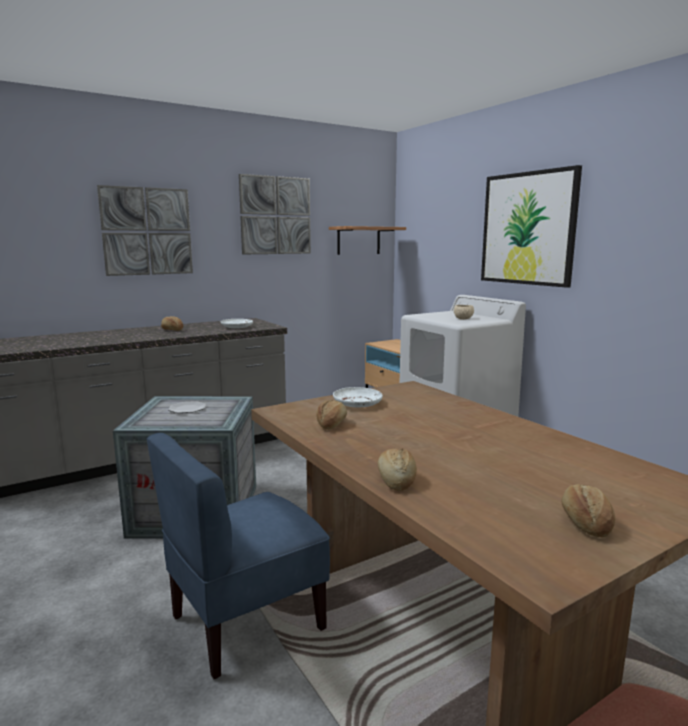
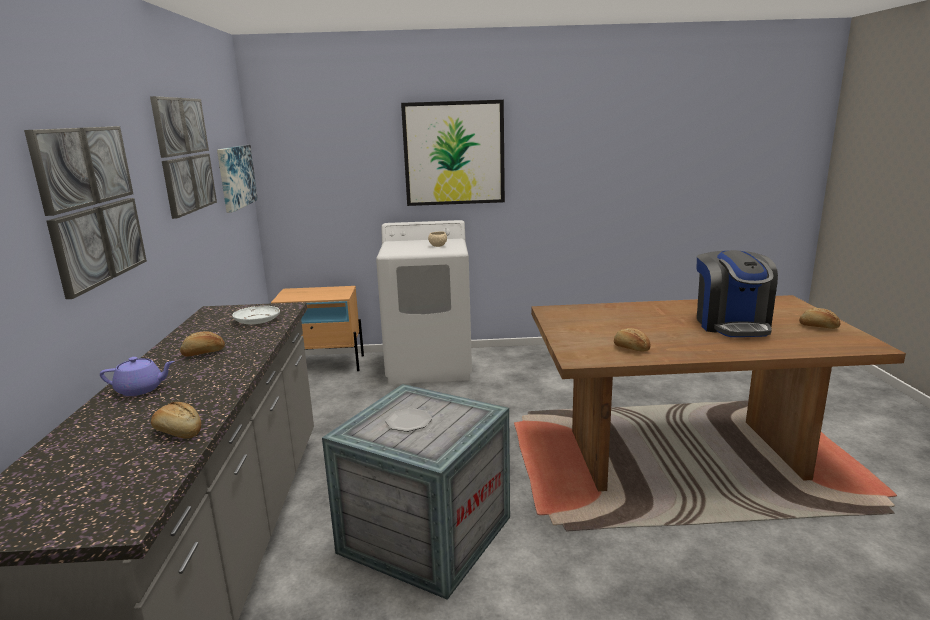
camera: 60 degrees left, 5 degrees up
blue chair [147,433,330,679] -> none
shelf [329,226,406,255] -> picture [217,145,258,213]
white plate [333,387,383,407] -> none
bread [377,448,417,491] -> bread moved to [151,402,201,439]
none -> purple teapot [100,357,175,396]
none -> coffee machine [697,250,778,337]

